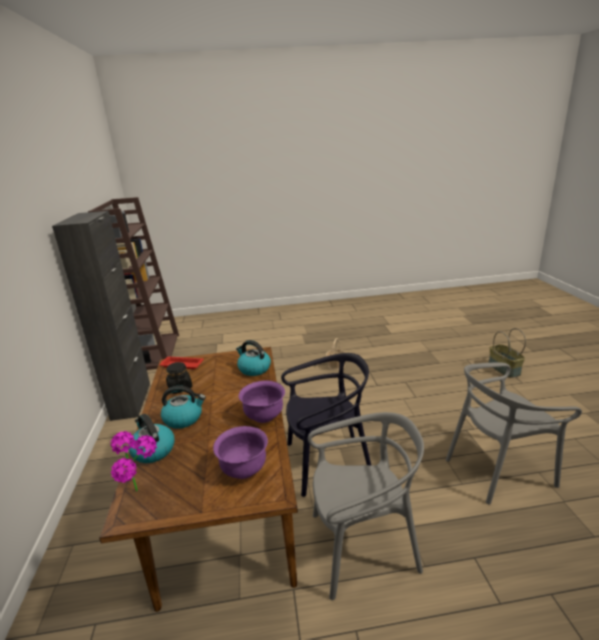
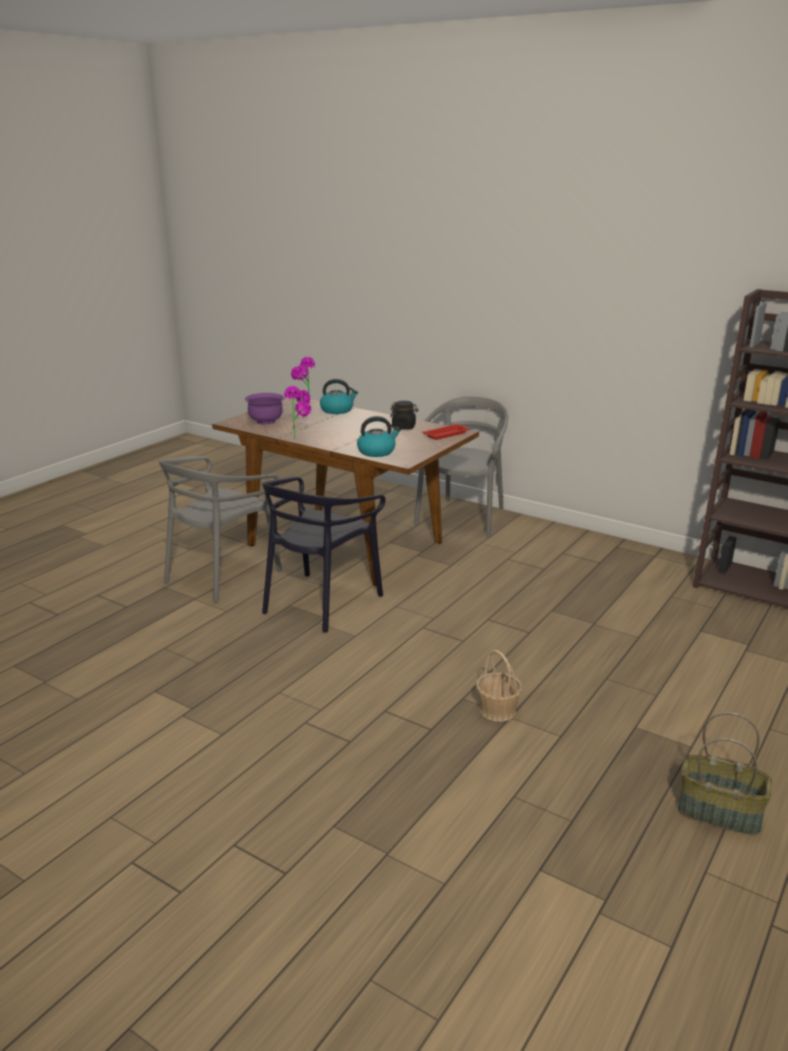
camera: 130 degrees right, 0 degrees up
black cabinet [52,211,150,421] -> none
kettle [161,386,206,429] -> none
purple bowl [238,381,285,423] -> potted plant [284,386,311,438]
grey chair [446,362,582,504] -> grey chair moved to [414,396,508,537]
basket [488,328,526,378] -> basket moved to [678,712,772,835]

